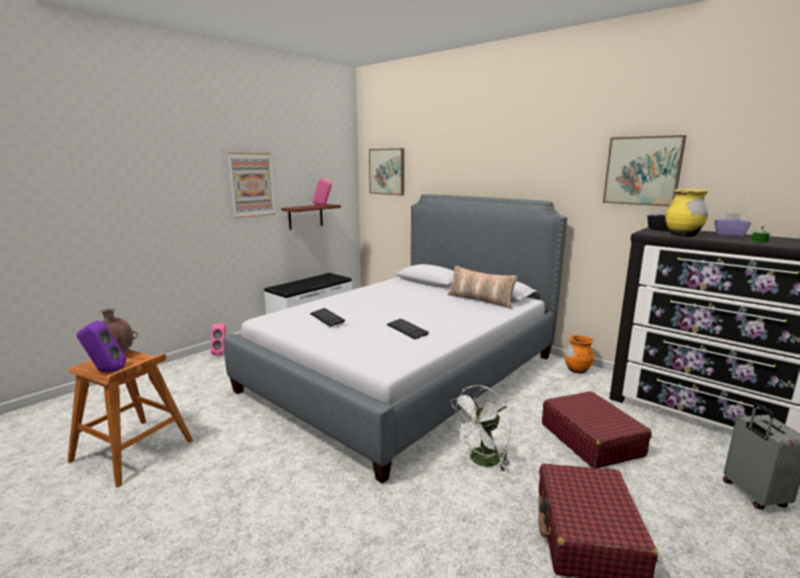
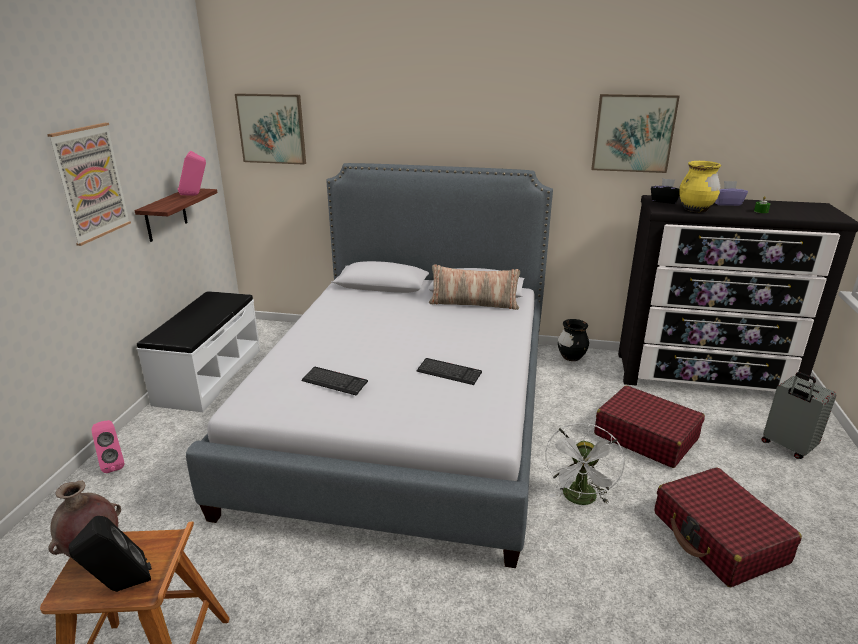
camera: 30 degrees left, 10 degrees up
purple speaker [76,320,126,372] -> black speaker [69,516,152,592]
orange vase [564,335,594,373] -> black vase [558,319,589,361]

